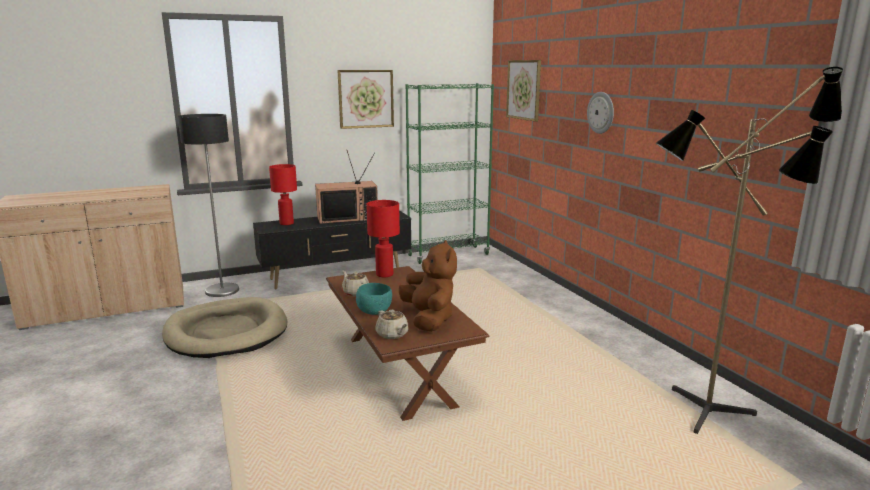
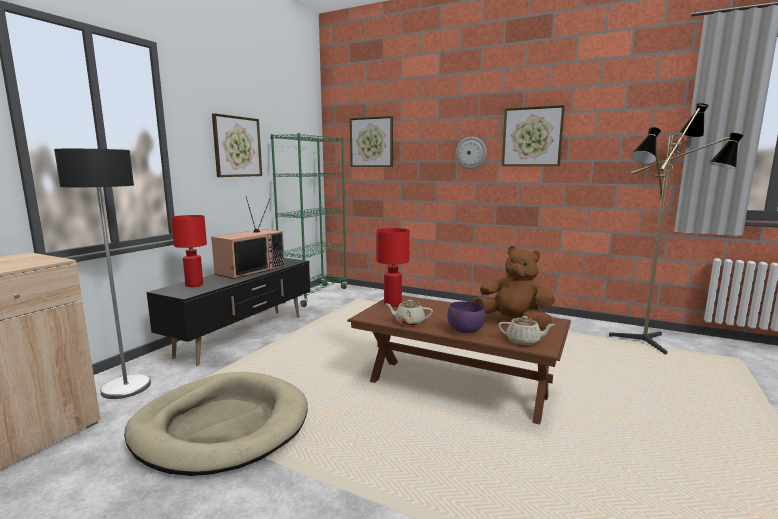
camera: 40 degrees left, 5 degrees down
turquoise bowl [356,283,392,315] -> purple bowl [447,301,486,333]
none -> picture [502,105,565,166]

